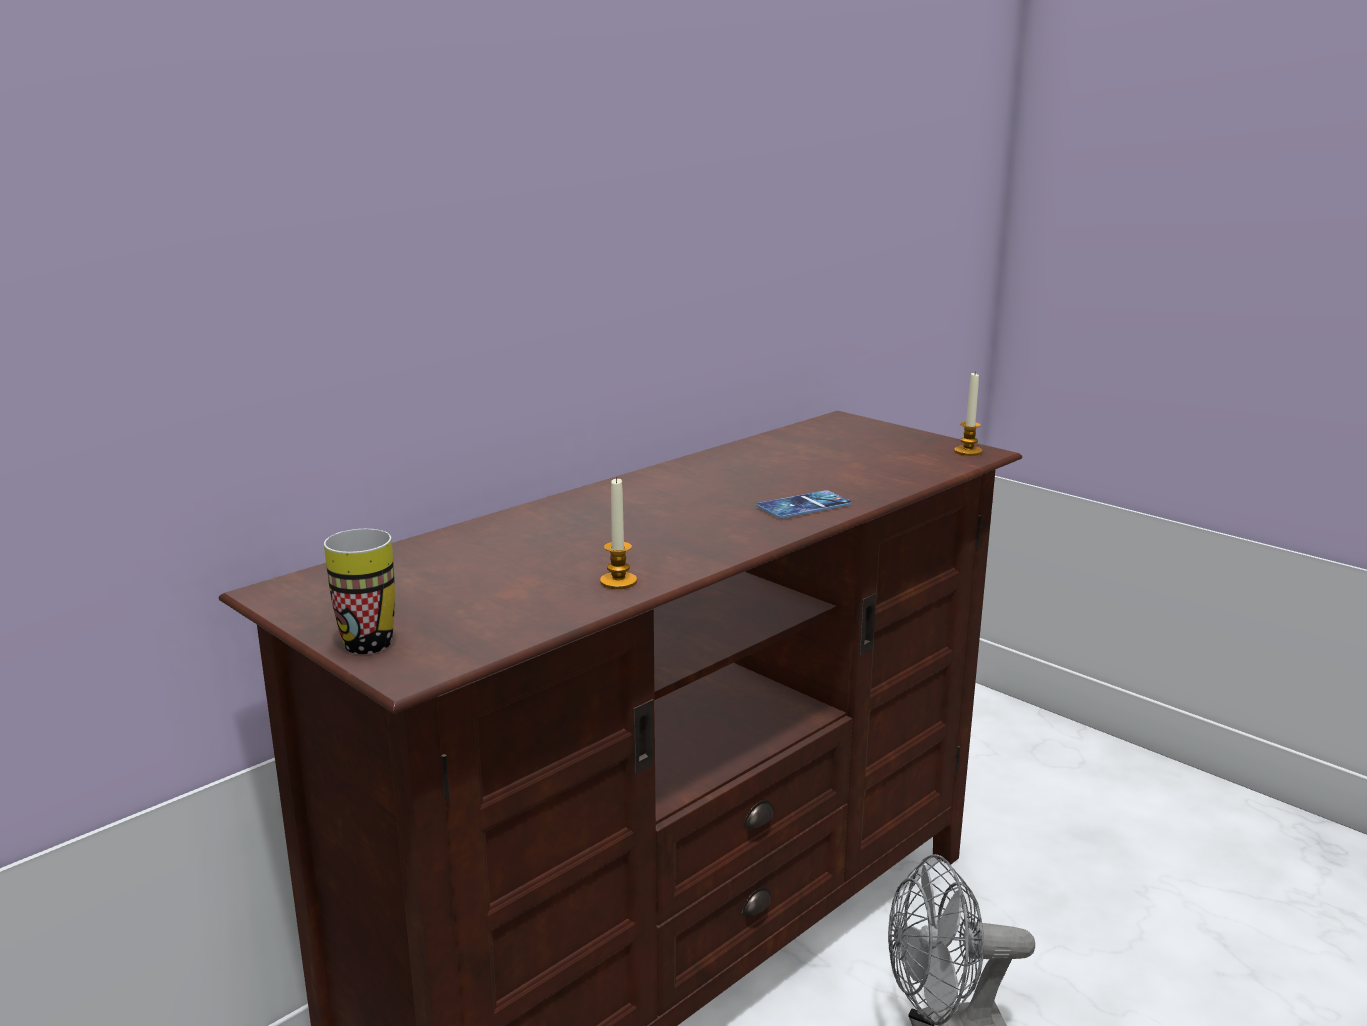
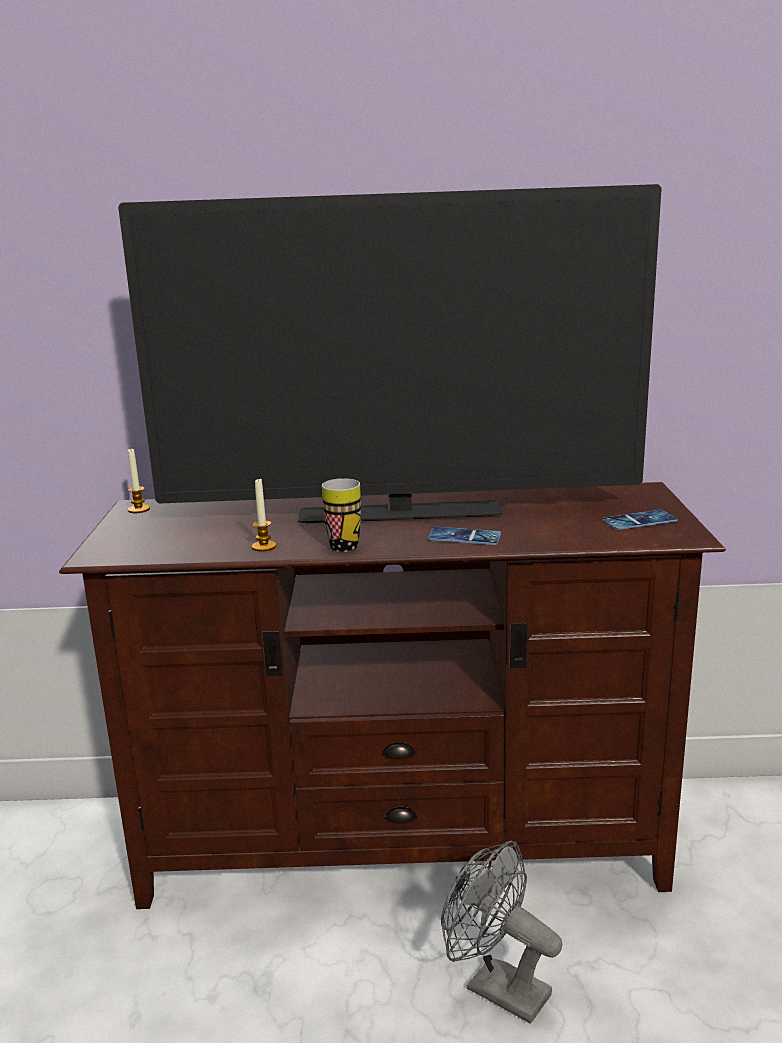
camera: 45 degrees right, 0 degrees up
mug [324,529,395,654] -> mug moved to [322,478,361,552]
candle [954,373,982,456] -> candle moved to [128,449,150,513]
none -> television [118,184,662,523]
none -> phone [603,510,678,530]

